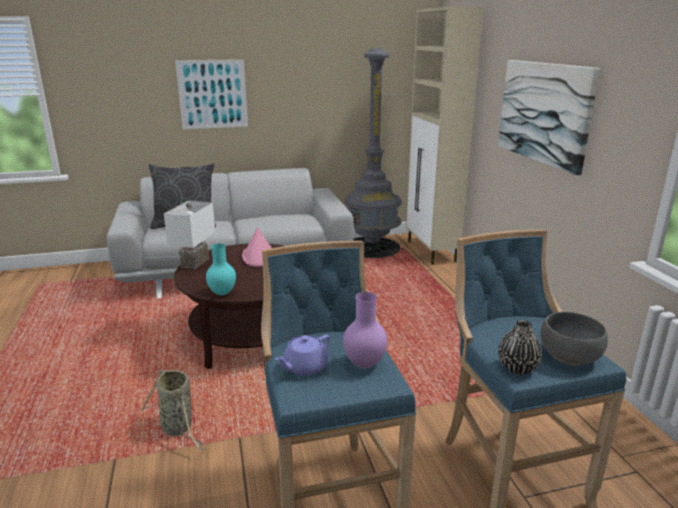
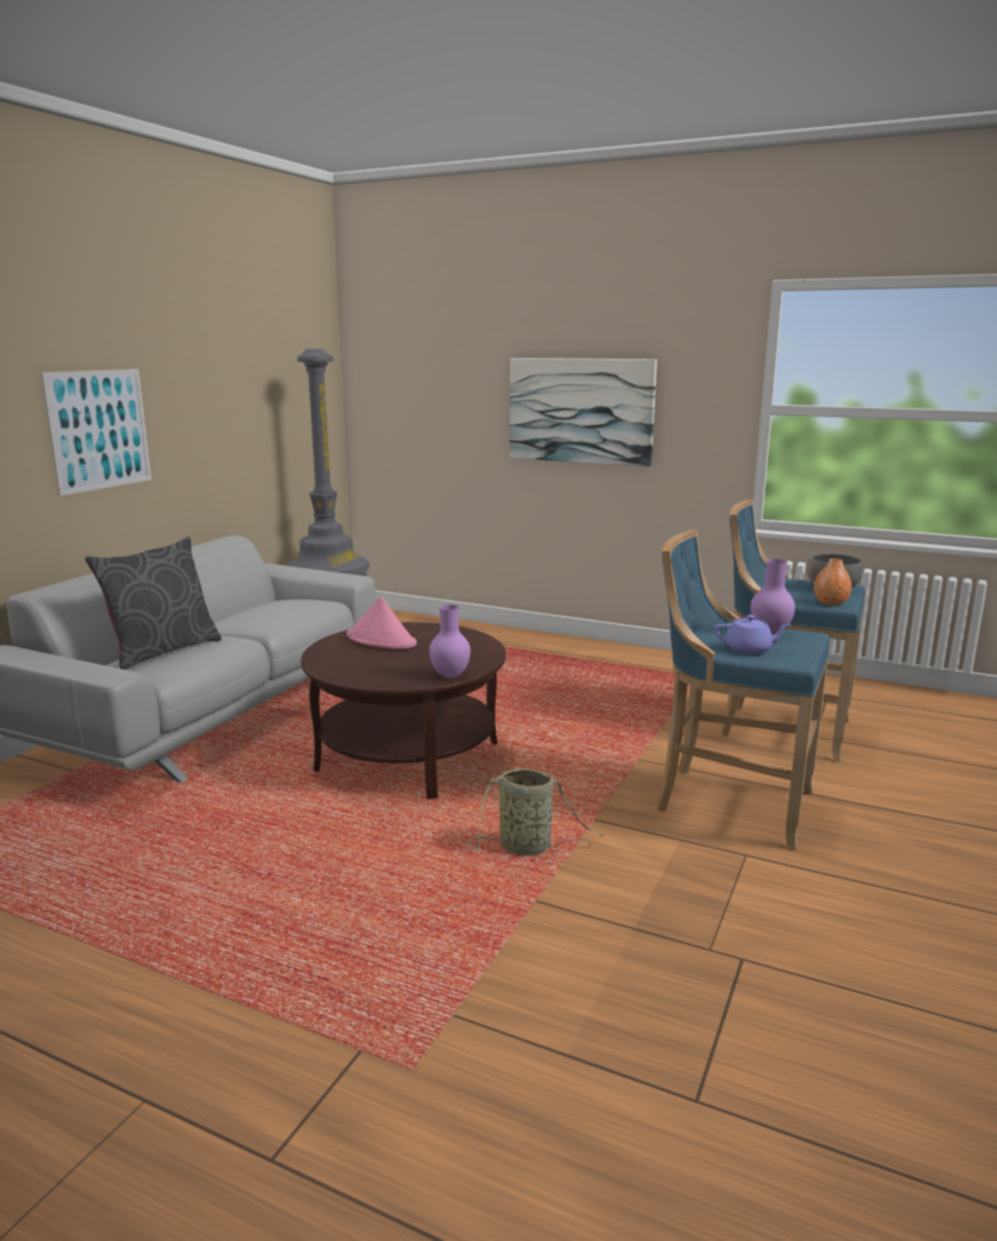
camera: 50 degrees left, 5 degrees down
white table lamp [164,200,215,269] -> none
turquoise vase [206,243,236,295] -> purple vase [429,605,471,678]
purple teapot [275,335,330,376] -> purple teapot turned 75 degrees counterclockwise [714,615,791,654]
beige cabinet [406,7,484,265] -> none
black vase [498,320,542,375] -> orange vase [814,558,852,606]

